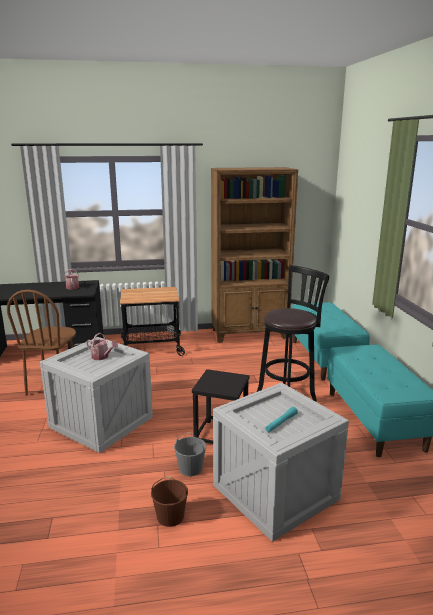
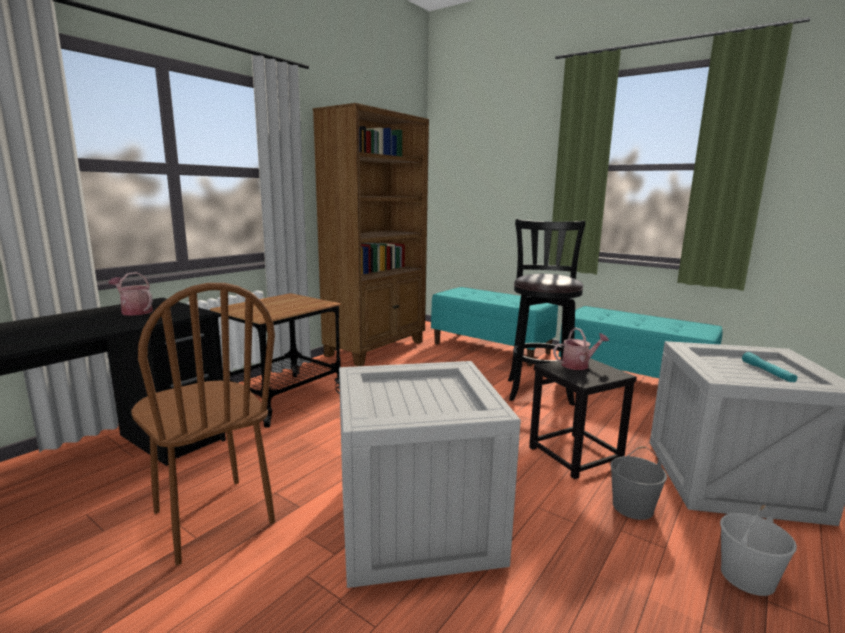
camera: 45 degrees left, 5 degrees down
watering can [86,333,118,360] -> watering can moved to [553,327,609,370]
brown bucket [151,477,188,527] -> white bucket [720,505,797,596]

